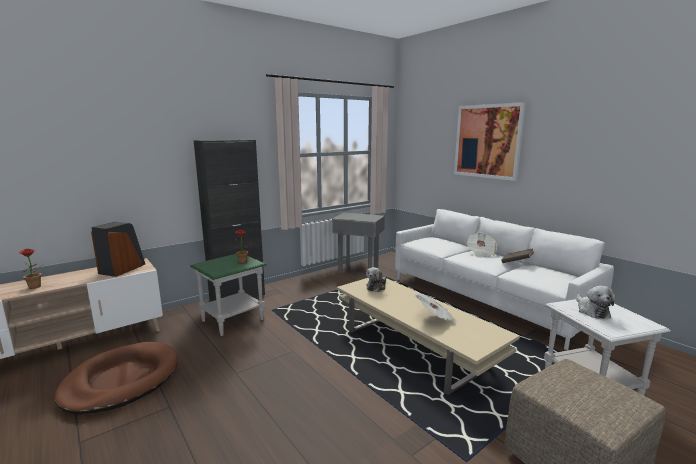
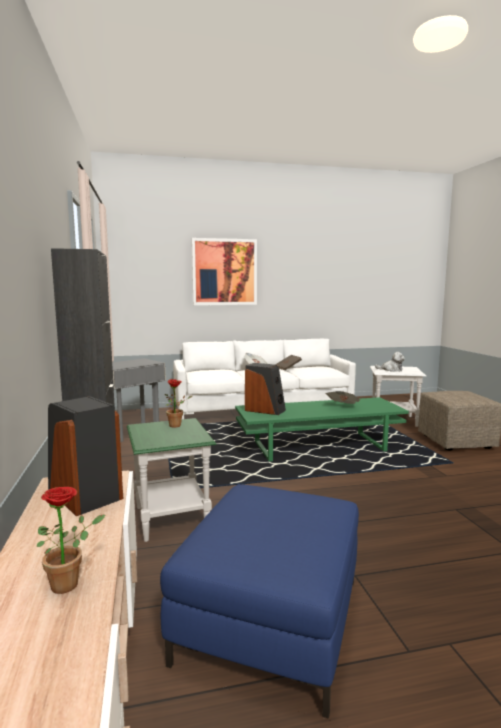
camera: 65 degrees left, 5 degrees down
brown dog bed [55,342,178,414] -> blue ottoman [160,484,359,719]
beige coffee table [337,278,520,395] -> green coffee table [235,397,409,461]
plush toy [366,267,386,292] -> speaker [245,363,286,415]

